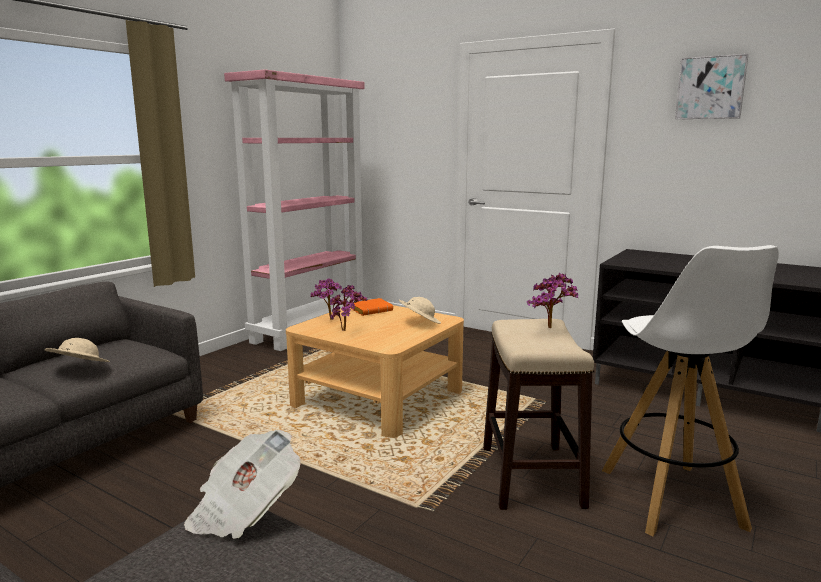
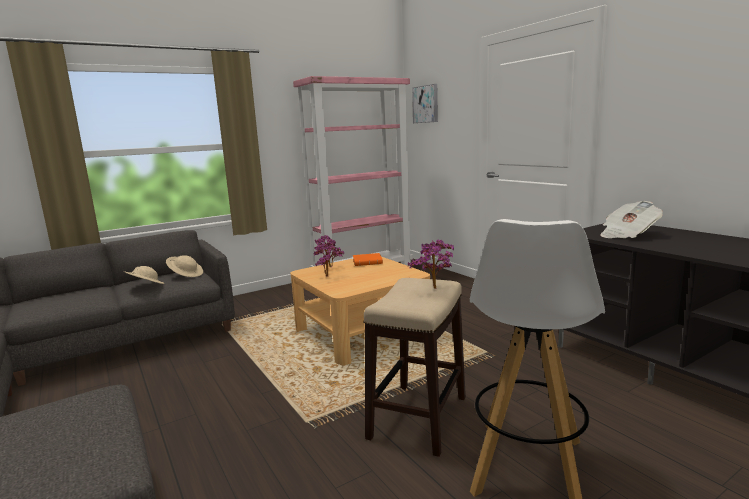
camera: 25 degrees right, 0 degrees up
newspaper [184,430,300,539] -> newspaper moved to [601,201,663,238]
beige hat [399,297,441,324] -> beige hat moved to [166,255,203,277]
picture [675,54,749,119] -> picture moved to [412,84,438,123]

